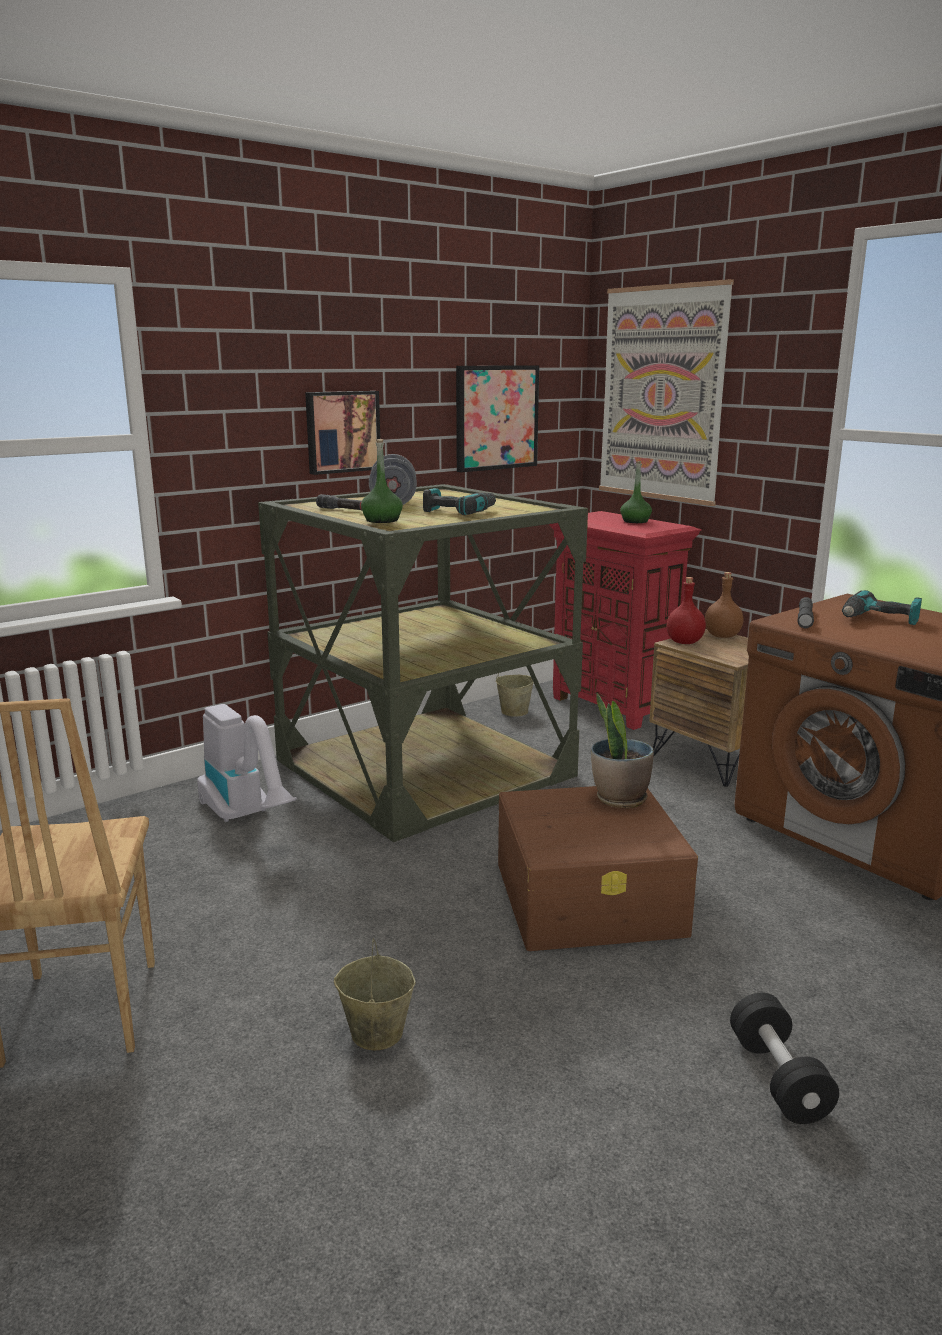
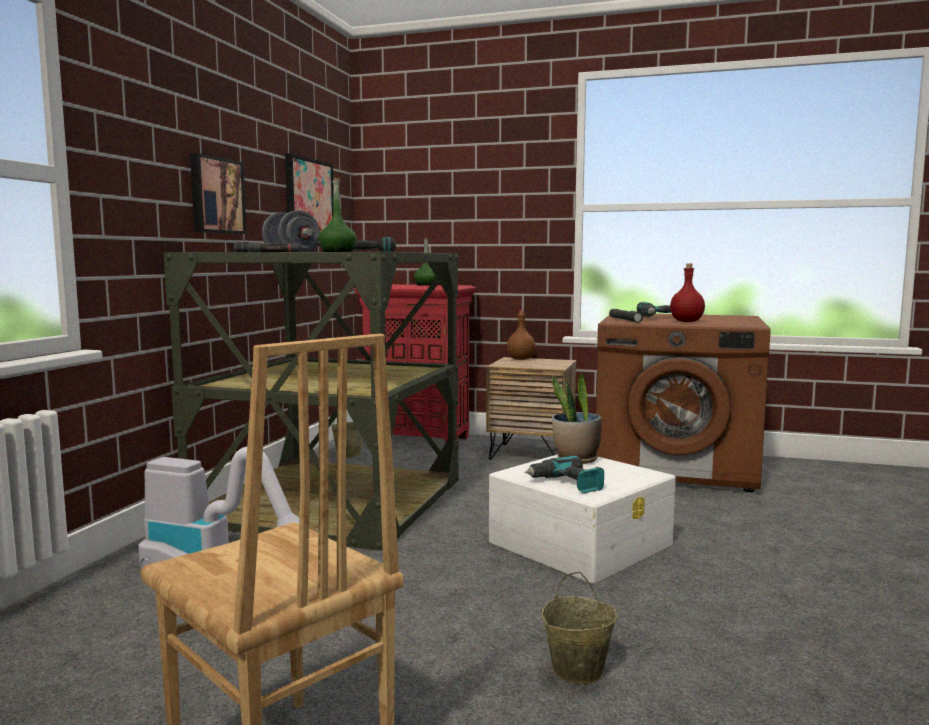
camera: 35 degrees left, 10 degrees down
brown storage box [498,786,698,951] -> white storage box [488,454,676,584]
picture [599,279,734,506] -> none
red bottle [667,577,706,644] -> red bottle moved to [670,263,705,322]
black dumbbell [730,993,839,1124] -> none
none -> power drill [525,455,604,493]

